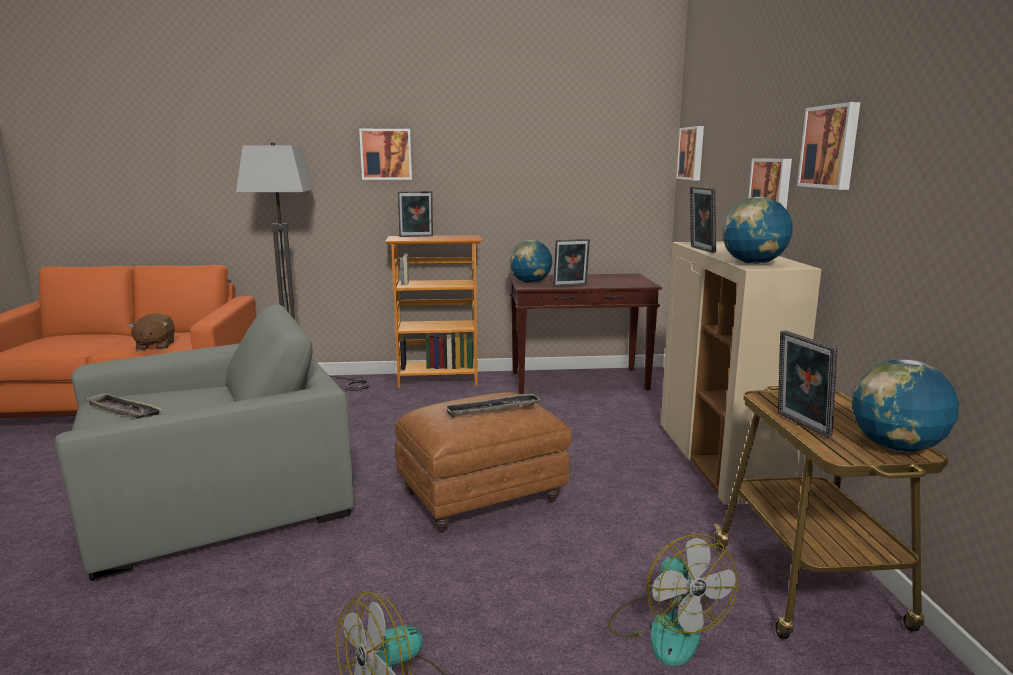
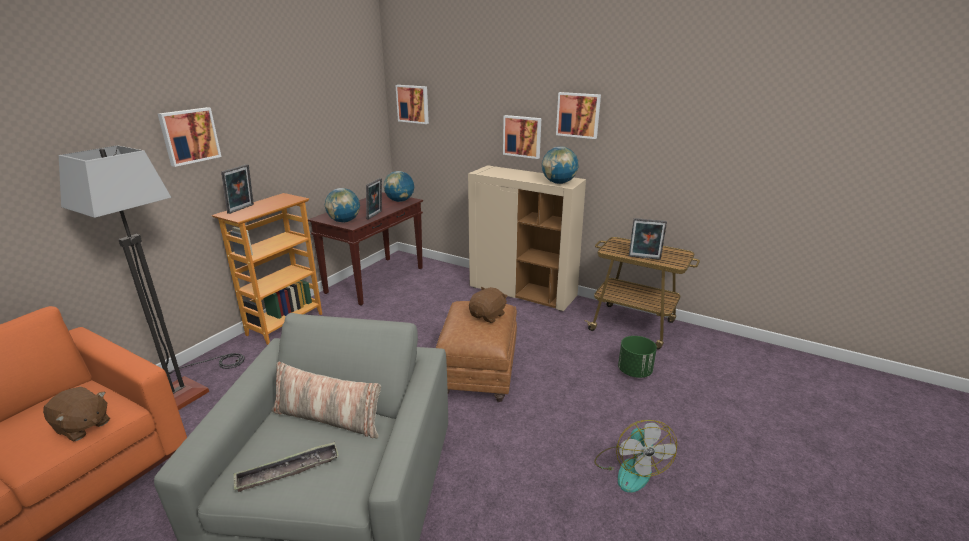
camera: 55 degrees left, 10 degrees up
tray [444,393,541,418] -> brown plush toy [469,287,508,323]
fan [608,534,738,666] -> green planter [618,336,657,378]
picture frame [690,186,716,253] -> none
globe [852,359,959,452] -> globe moved to [383,171,414,202]
none -> pillow [271,362,381,439]

